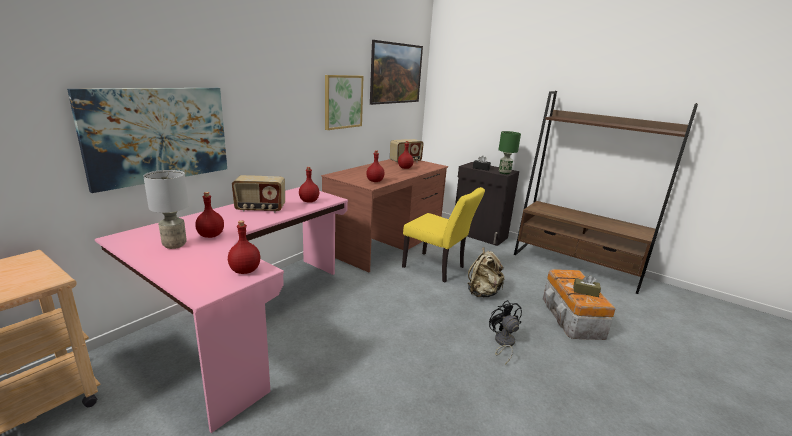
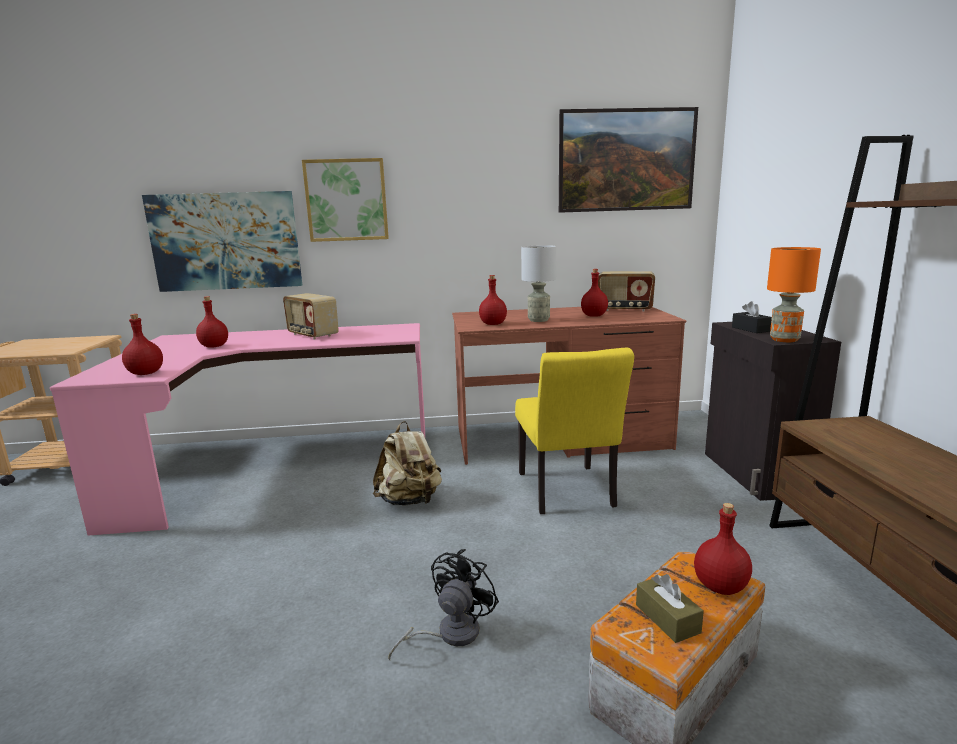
camera: 50 degrees right, 5 degrees down
grey table lamp [143,170,189,249] -> grey table lamp moved to [521,245,556,322]
red bottle [299,167,320,203] -> red bottle moved to [694,503,752,595]
picture [325,75,364,130] -> picture moved to [302,158,389,242]
beige backpack [467,247,504,297] -> beige backpack moved to [373,421,442,506]
green table lamp [499,131,521,174] -> orange table lamp [767,247,821,342]

